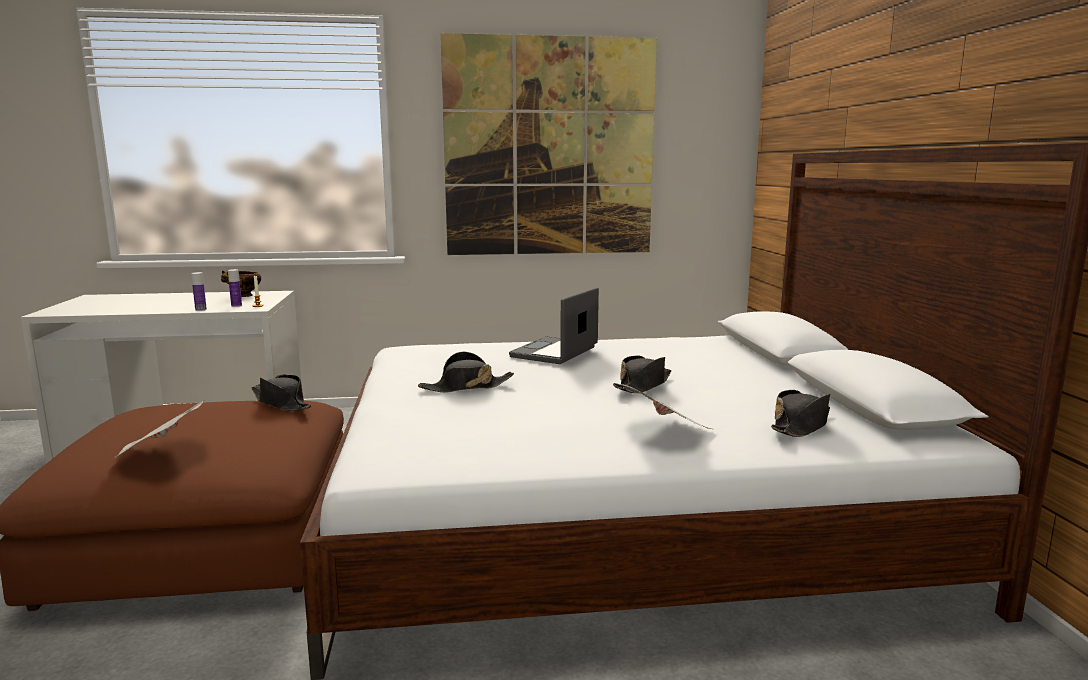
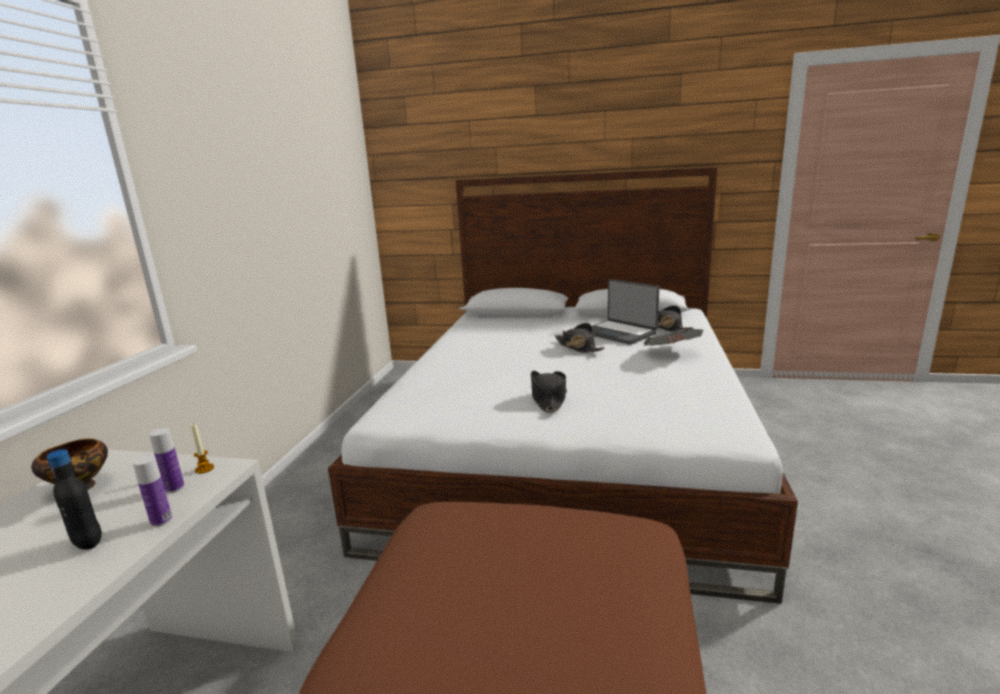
camera: 70 degrees left, 5 degrees up
newspaper [116,401,203,457] -> none
black hat [251,375,312,411] -> none
picture [440,33,657,255] -> none
laptop [509,287,599,364] -> laptop moved to [592,279,659,345]
none -> black bottle [47,449,102,550]

